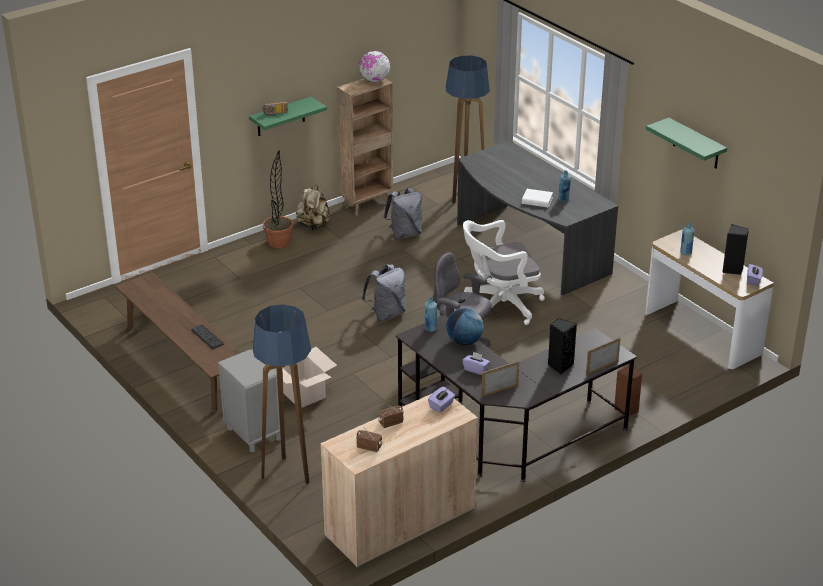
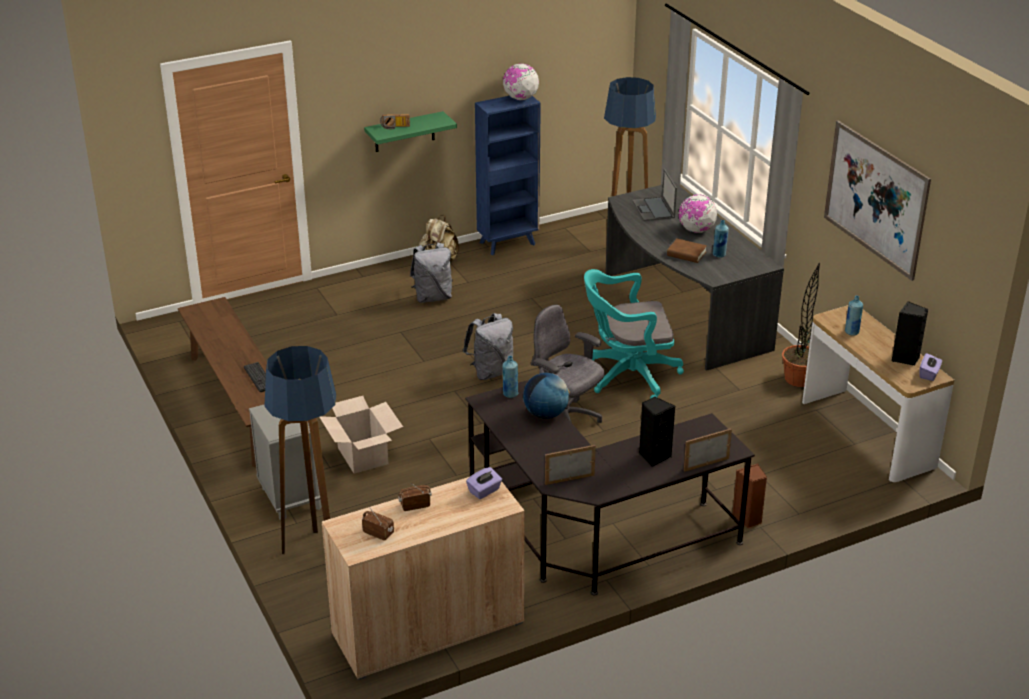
camera: 10 degrees right, 0 degrees up
potted plant [263,150,293,248] -> potted plant moved to [782,263,820,387]
brown bookcase [337,78,393,215] -> blue bookcase [475,96,541,255]
grey backpack [383,188,422,239] -> grey backpack moved to [410,242,453,303]
purple tissue box [462,352,490,375] -> none
white office chair [463,220,545,325] -> turquoise office chair [584,269,684,399]
white book [522,189,553,208] -> brown book [667,238,707,263]
green shelf [646,118,727,169] -> picture [824,120,931,281]
none -> laptop [632,168,677,221]
none -> globe [679,194,717,233]

